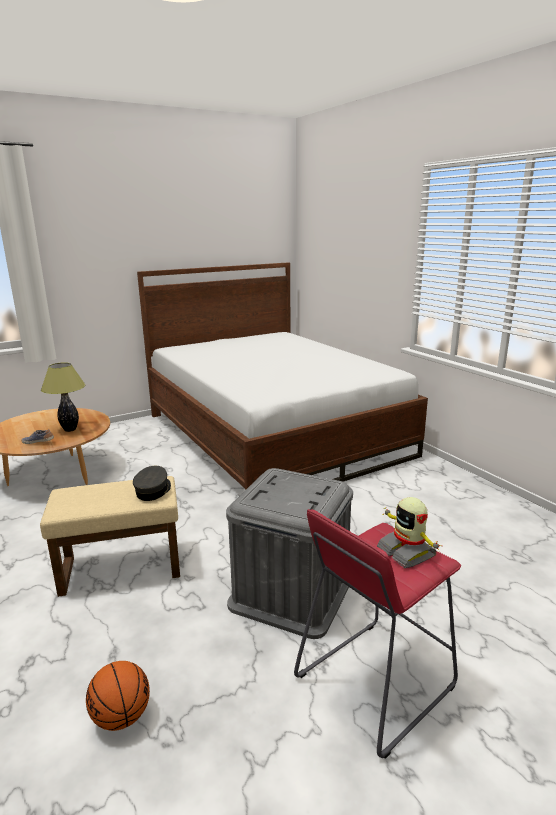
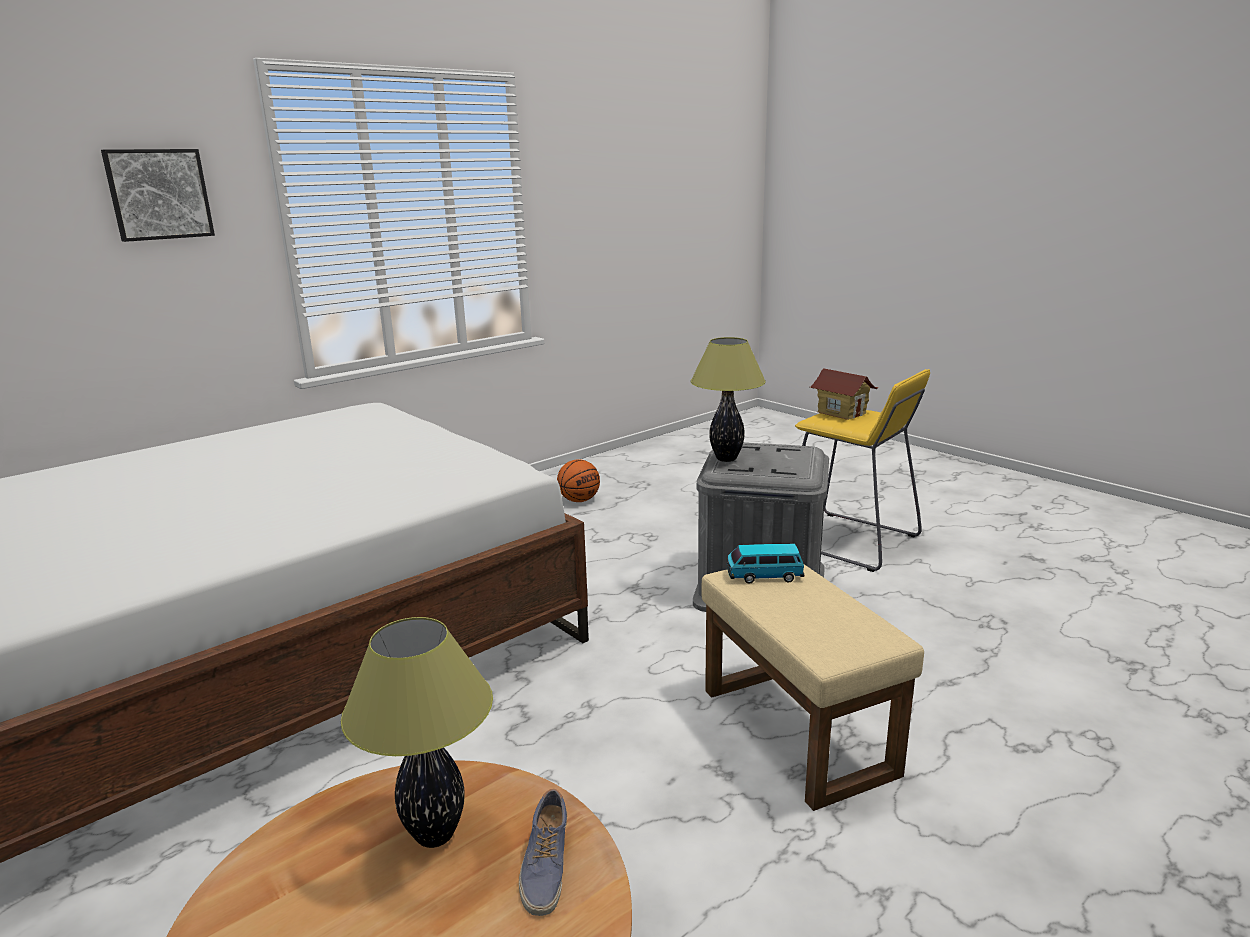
camera: 100 degrees left, 0 degrees up
basketball [86,661,150,731] -> basketball moved to [557,459,600,502]
grey cap [133,466,171,501] -> toy car [727,543,804,584]
red stool [294,509,461,759] -> yellow stool [795,369,930,572]
toy robot [377,497,443,568] -> toy house [810,368,879,420]
none -> picture [101,149,215,242]
none -> table lamp [690,337,766,462]

